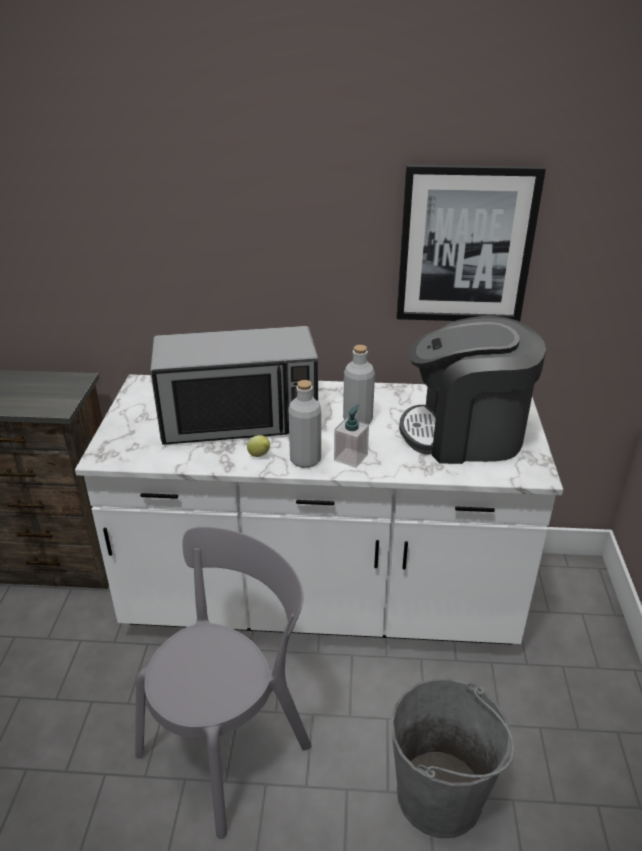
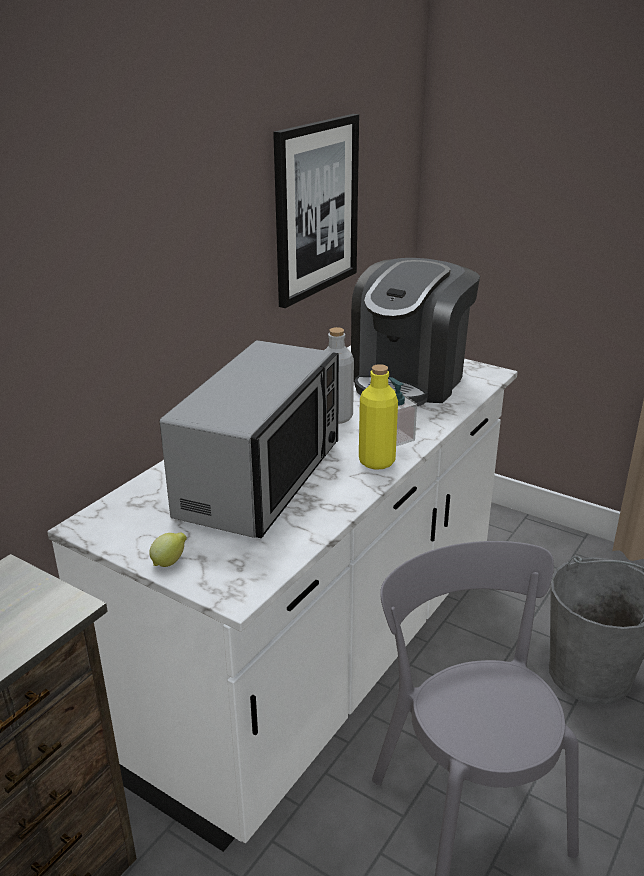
camera: 60 degrees left, 5 degrees down
lemon [247,435,270,457] -> lemon moved to [149,532,187,567]
grey bottle [288,380,321,468] -> yellow bottle [359,364,398,470]

